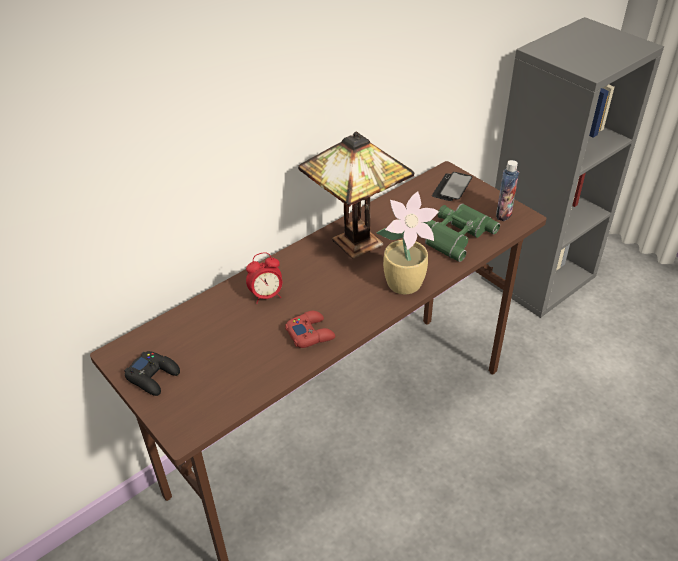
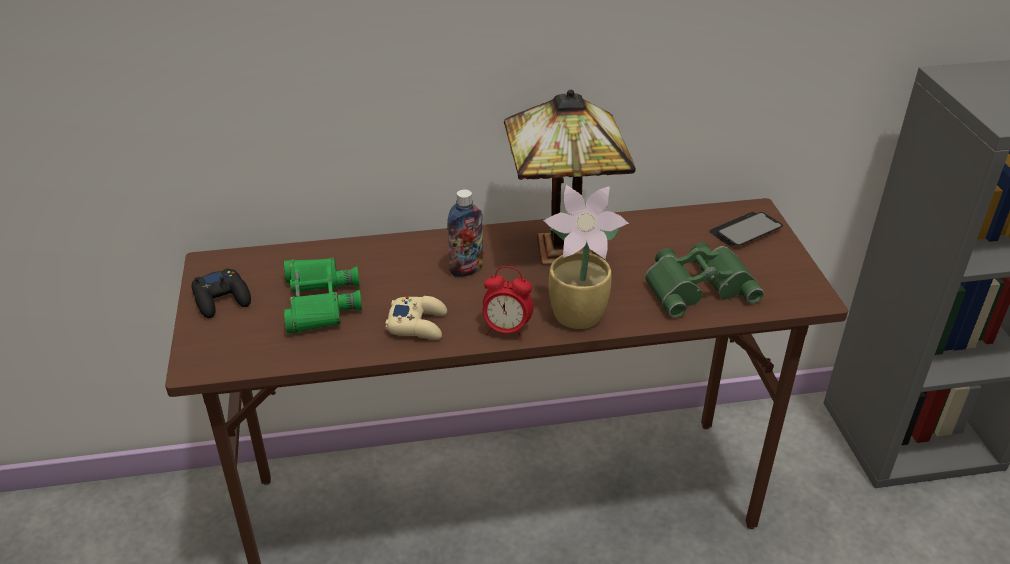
camera: 30 degrees right, 5 degrees down
alarm clock [246,252,282,304] -> alarm clock moved to [483,266,533,339]
red game controller [285,311,335,348] -> beige game controller [385,296,447,340]
bottle [496,160,519,221] -> bottle moved to [447,189,483,277]
none -> green binoculars [284,257,362,333]

